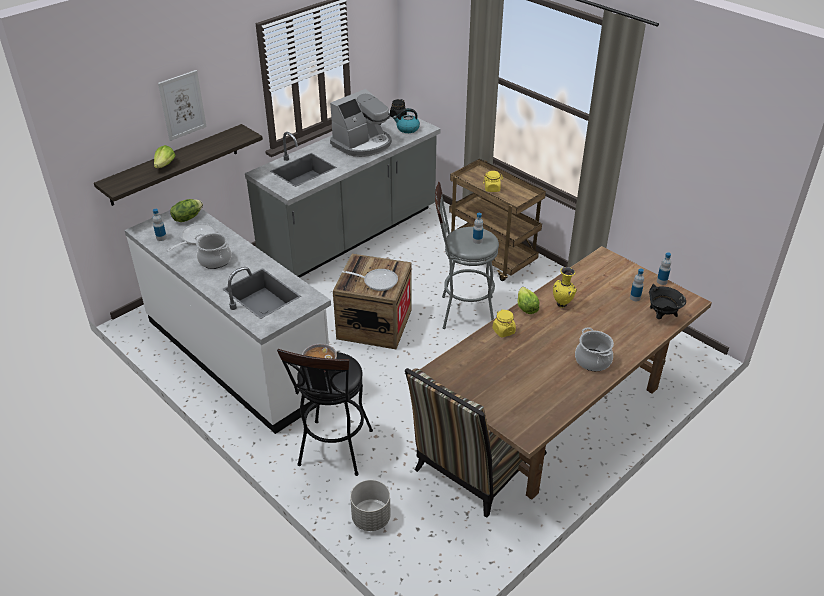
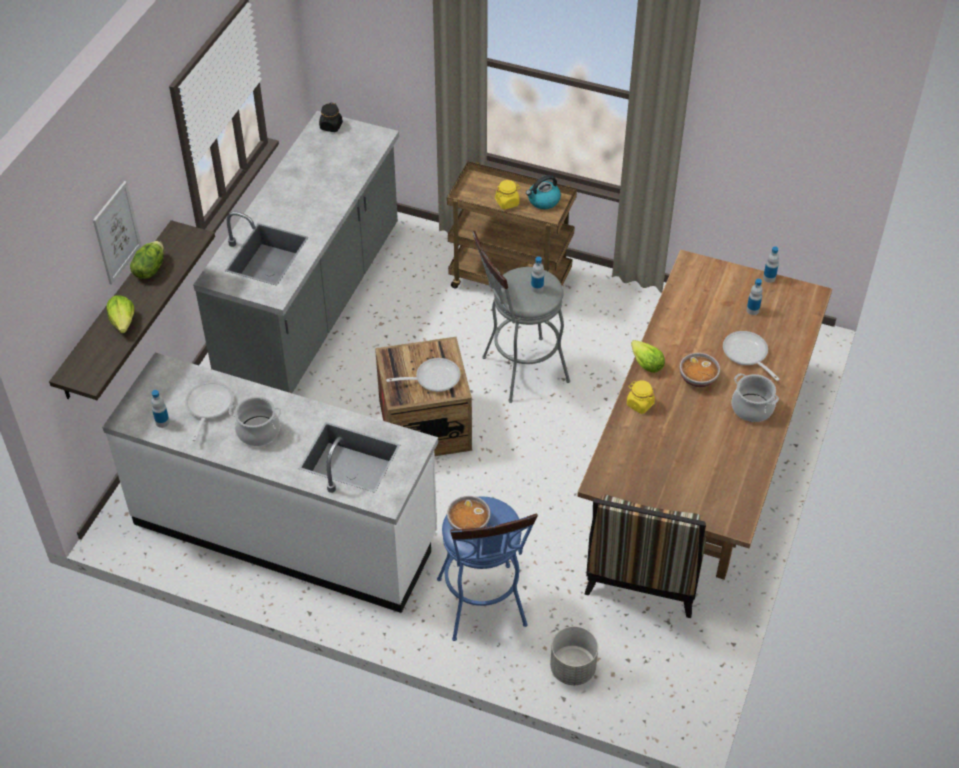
camera: 25 degrees left, 10 degrees up
lettuce [170,199,203,222] -> lettuce moved to [130,241,164,279]
black stool [277,349,373,476] -> blue stool [437,496,538,641]
coffee machine [330,89,392,157] -> none
kettle [393,108,420,133] -> kettle moved to [526,175,561,209]
yellow vase [553,267,577,308] -> none
black cooking pot [649,284,686,319] -> none
none -> bowl [680,353,720,387]
none -> frying pan [723,331,780,381]

